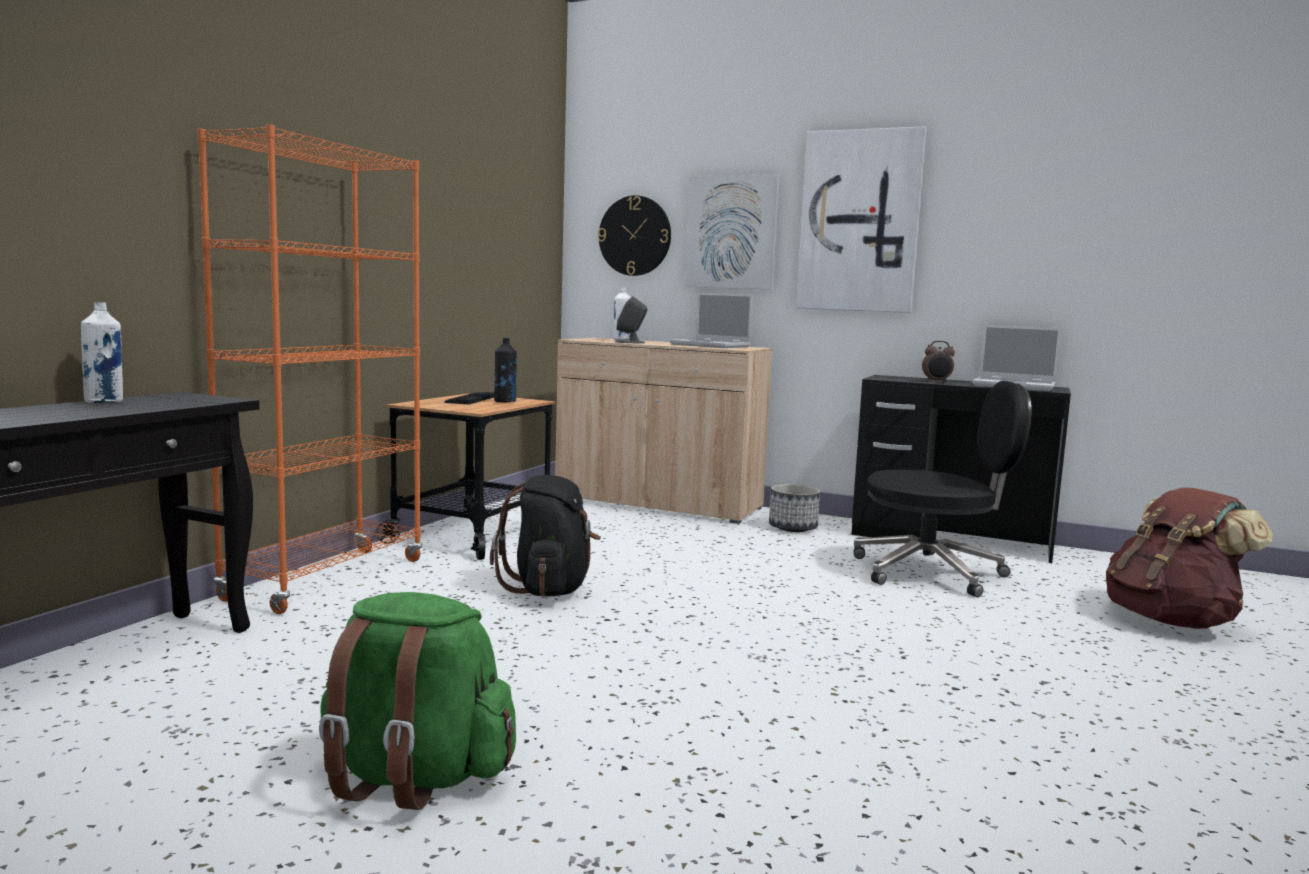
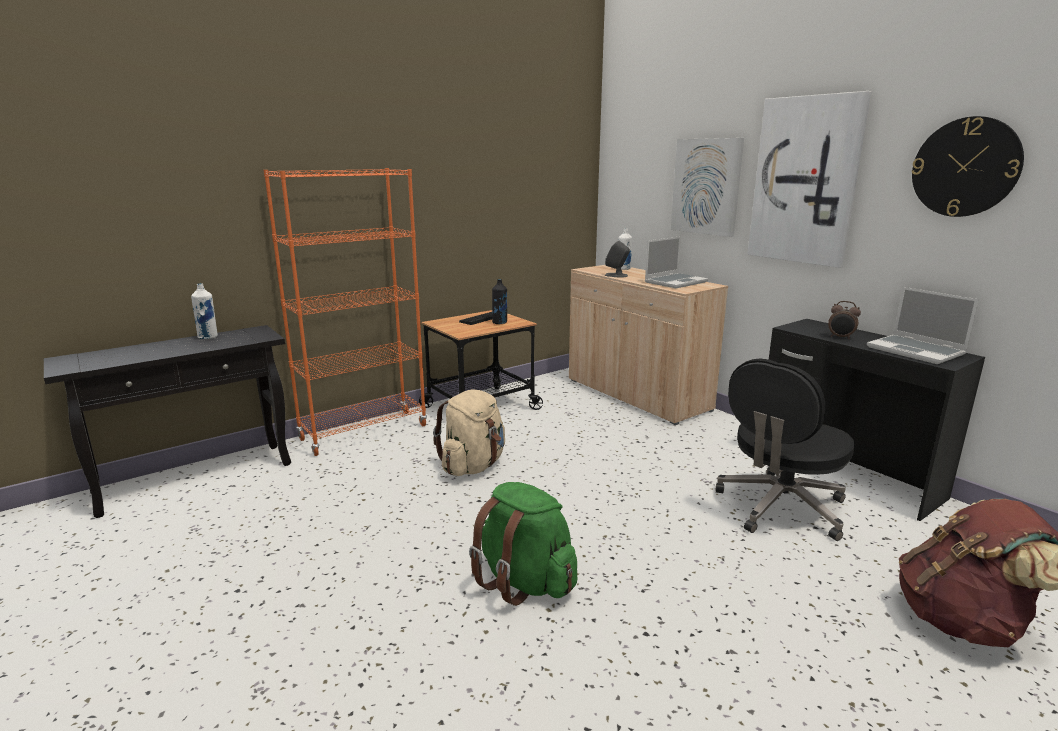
camera: 30 degrees right, 10 degrees up
green backpack [319,592,516,810] -> green backpack moved to [469,482,577,606]
black backpack [490,475,601,597] -> beige backpack [433,390,505,476]
wall clock [598,195,671,276] -> wall clock moved to [912,116,1024,217]
laptop [670,293,753,348] -> laptop turned 105 degrees counterclockwise [645,236,708,288]
planter [769,484,820,532] -> none
black office chair [854,381,1032,597] -> black office chair turned 105 degrees clockwise [716,358,855,541]

